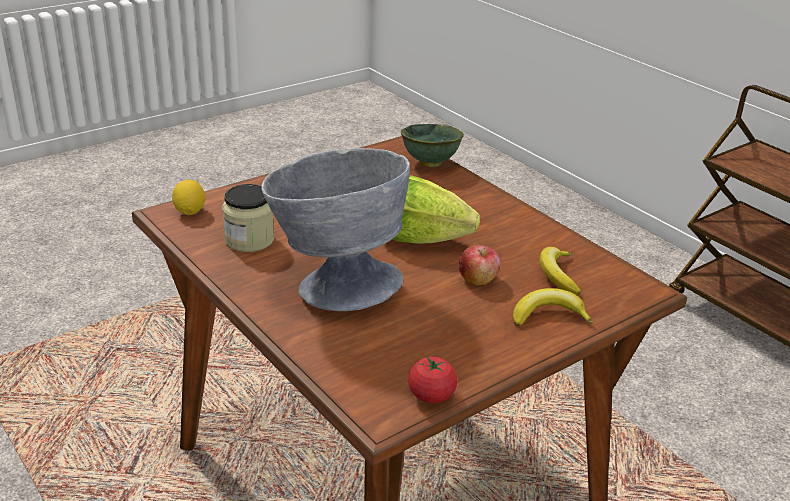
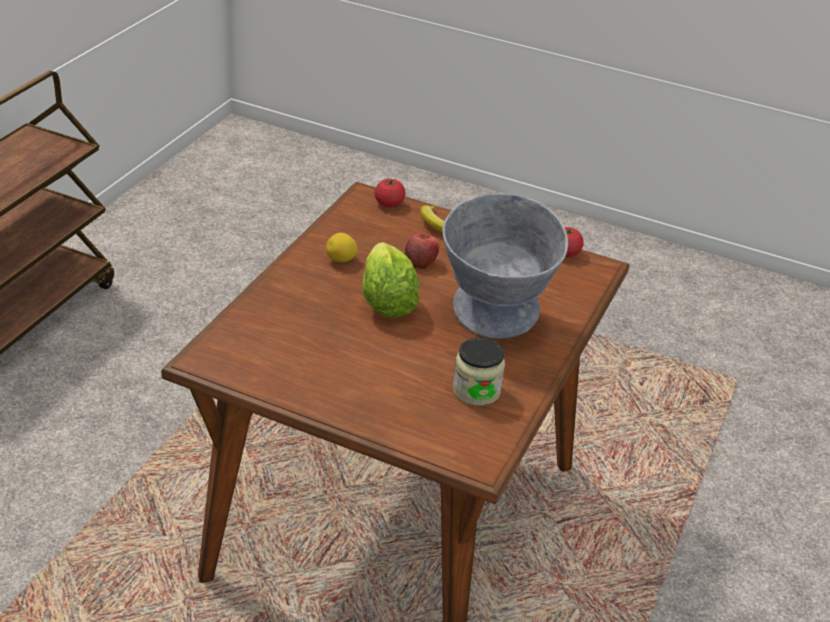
camera: 120 degrees left, 5 degrees up
lemon [172,180,206,215] -> lemon moved to [326,233,358,262]
green bowl [401,124,464,167] -> none
banana [539,247,581,295] -> none
none -> tomato [375,179,406,208]

